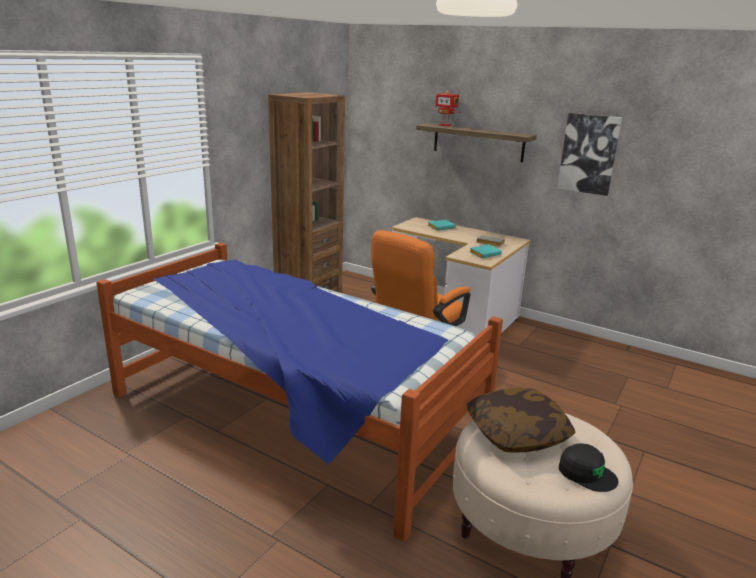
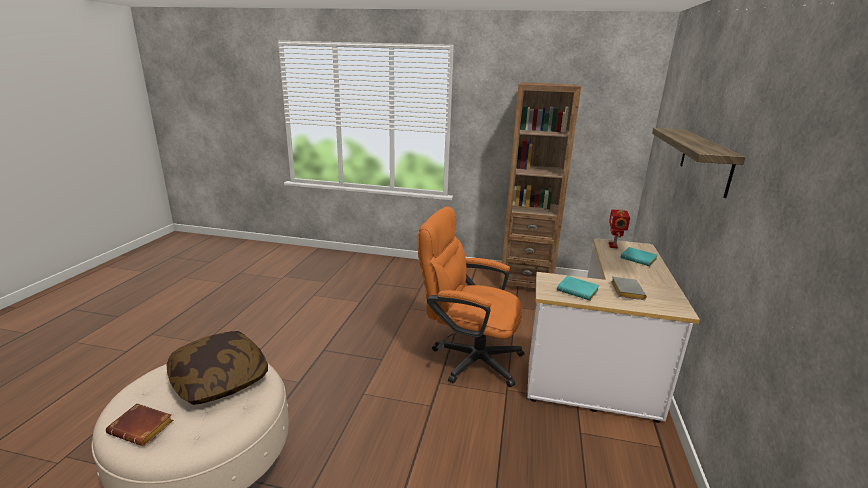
camera: 70 degrees right, 0 degrees up
bed [96,243,503,542] -> none
toy robot [432,91,461,127] -> toy robot moved to [608,209,630,249]
picture [557,113,622,196] -> none
black cap [559,444,618,492] -> brown book [106,403,173,446]

